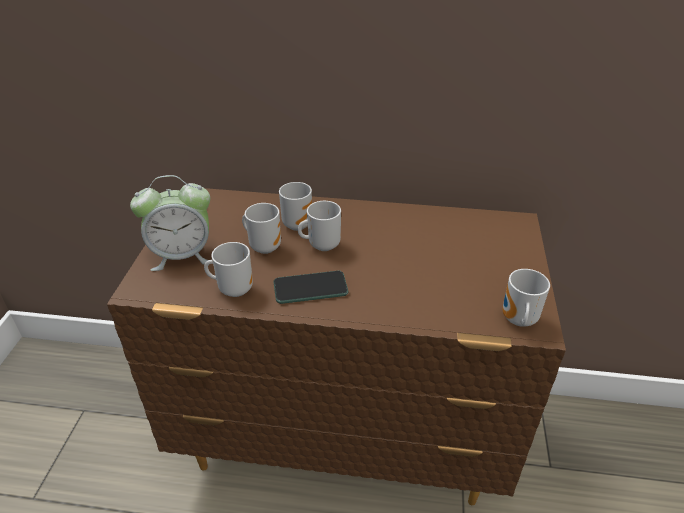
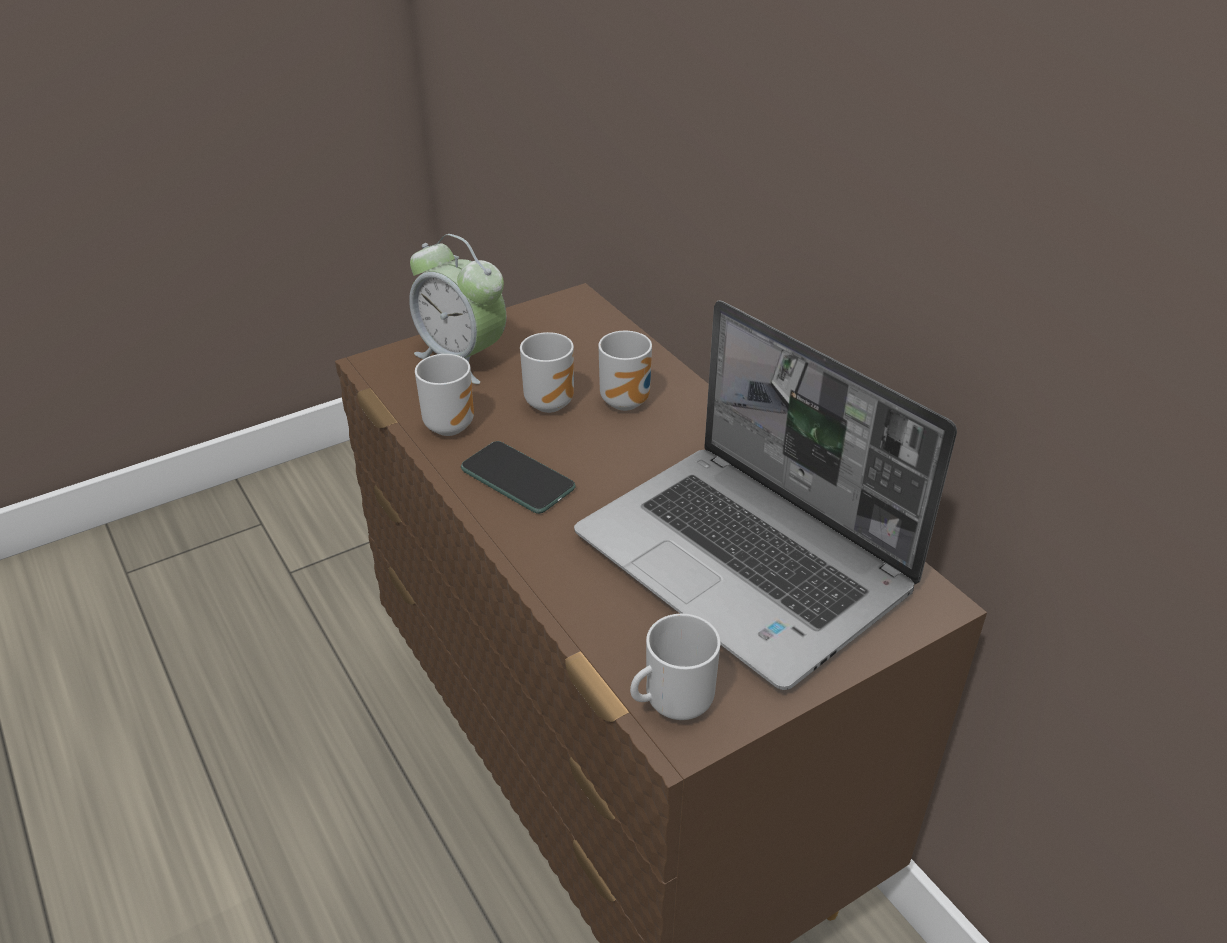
camera: 50 degrees right, 0 degrees up
mug [298,201,341,251] -> none
none -> laptop [574,300,957,690]

